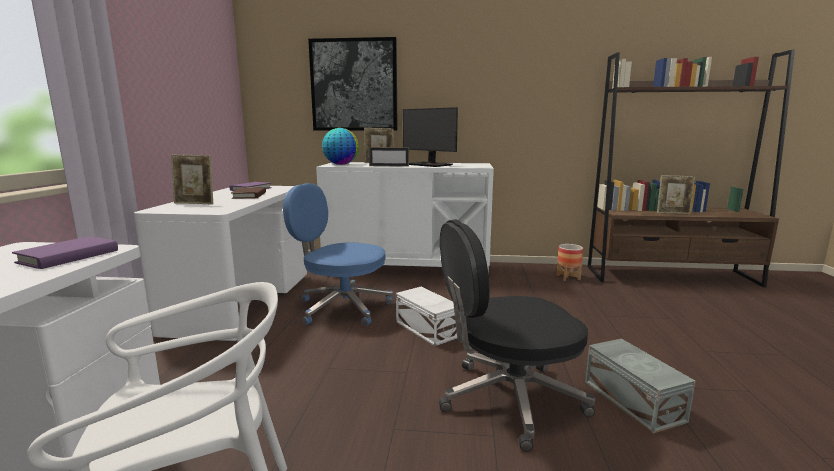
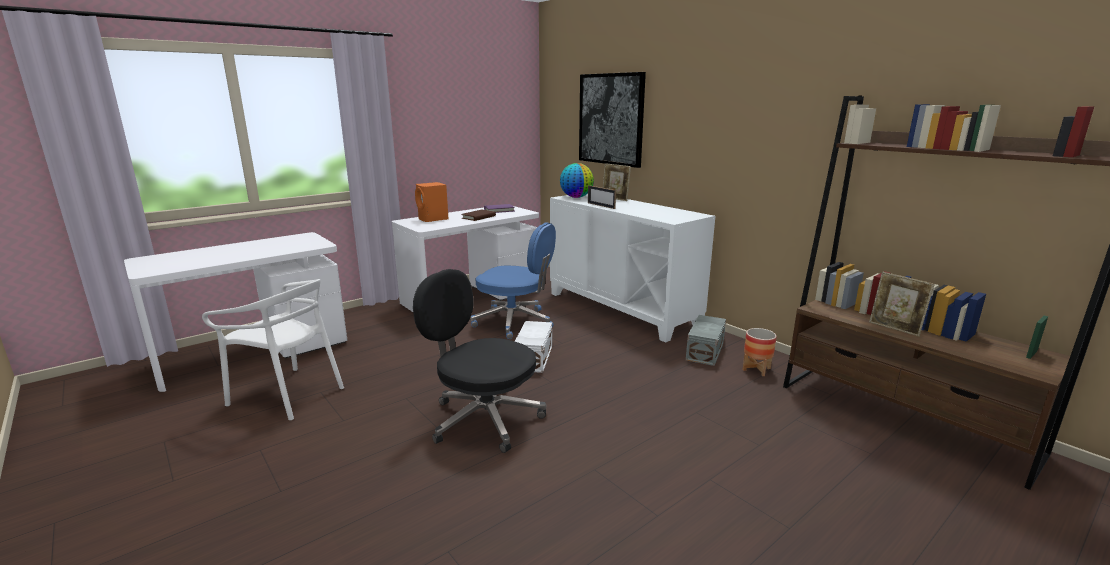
camera: 45 degrees right, 5 degrees up
purple book [12,236,118,269] -> none
picture frame [171,154,213,205] -> orange speaker [415,182,449,222]
blue office chair [283,183,393,326] -> blue office chair turned 135 degrees clockwise [471,222,556,339]
monitor [403,107,458,167] -> none
grey storage box [585,339,696,434] -> grey storage box moved to [686,315,726,366]

